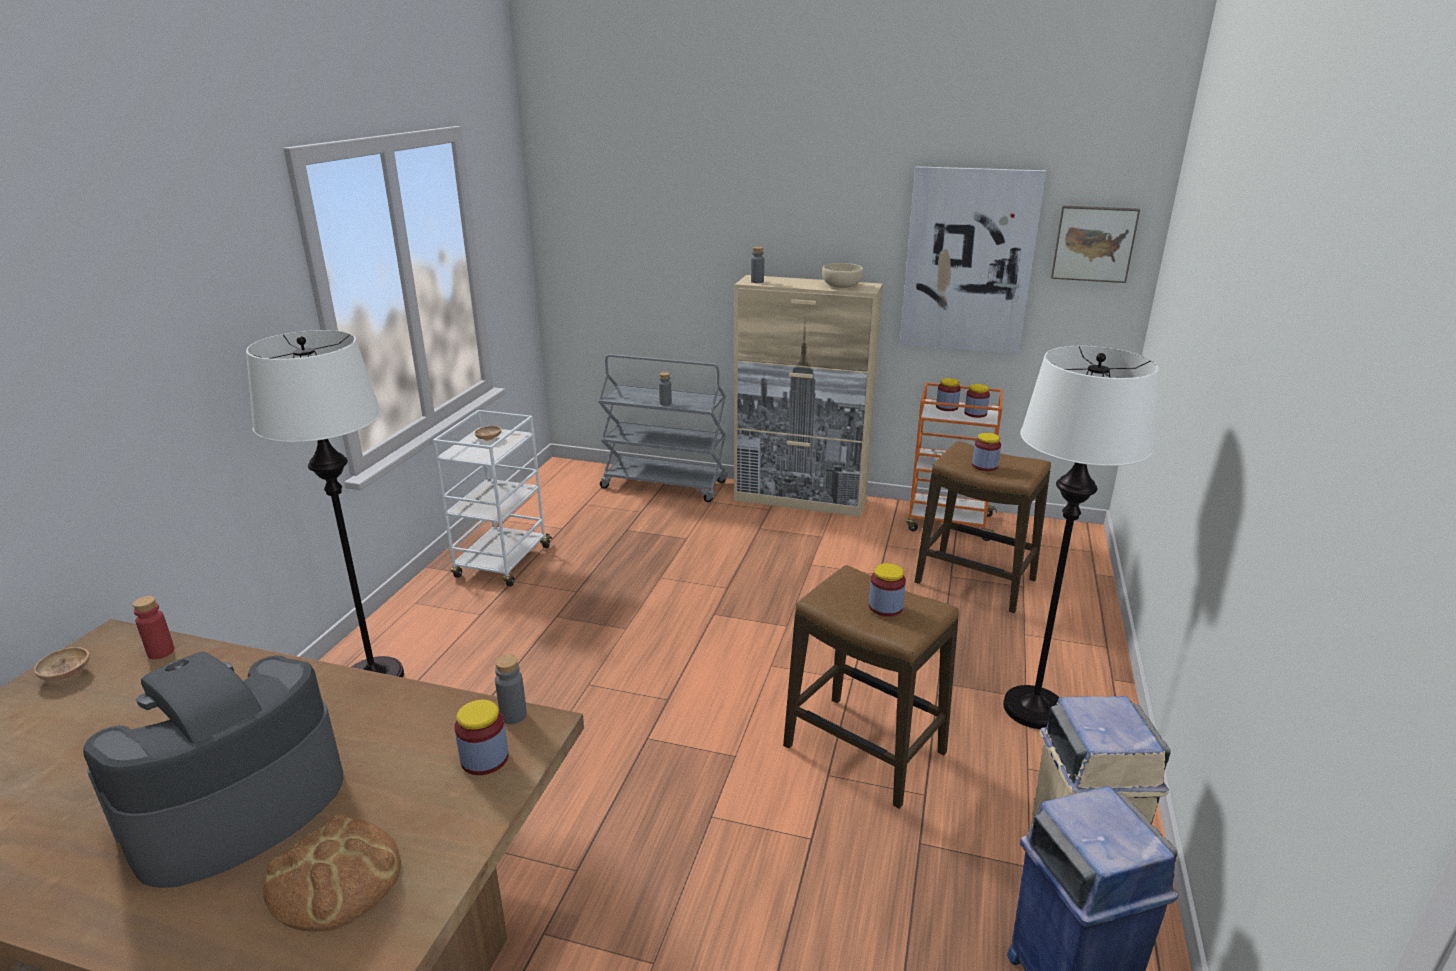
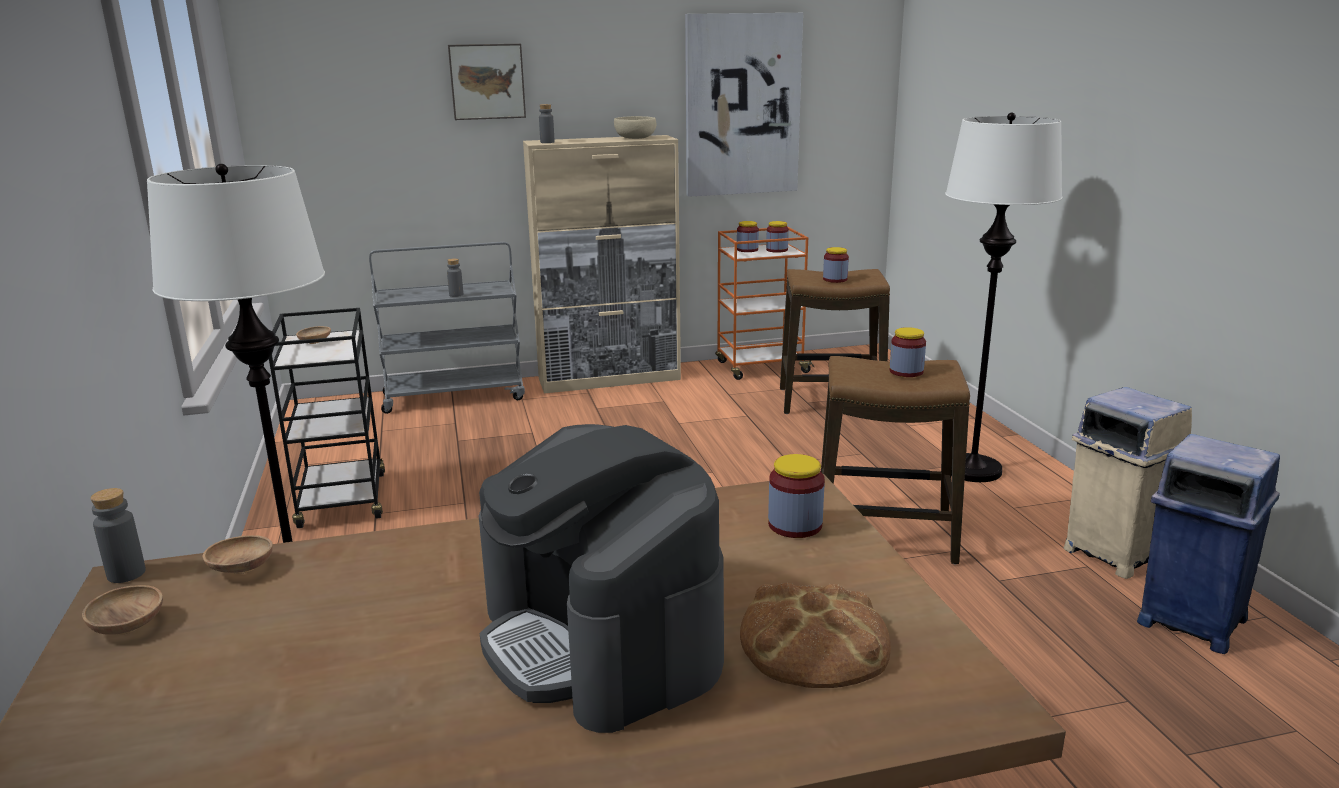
camera: 30 degrees left, 5 degrees down
coffee machine [83,652,343,888] -> coffee machine turned 45 degrees counterclockwise [479,424,724,733]
red bottle [132,596,175,659] -> brown bowl [203,535,273,574]
white cart [433,410,552,586] -> black cart [269,308,385,528]
grey bottle [495,654,527,724] -> grey bottle moved to [90,488,146,583]
picture [1051,205,1140,283] -> picture moved to [448,44,526,120]

